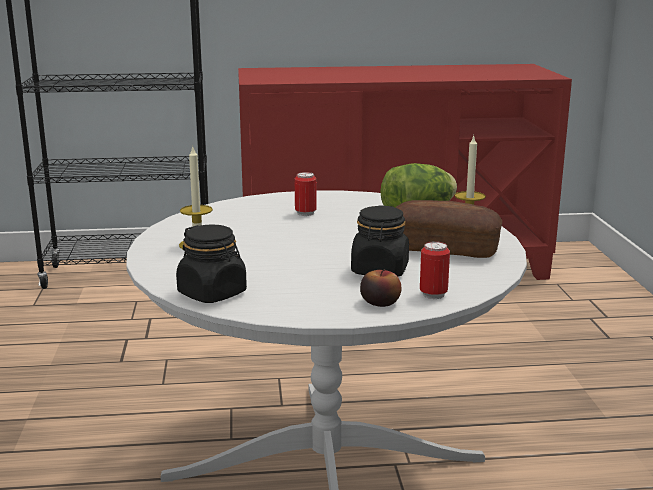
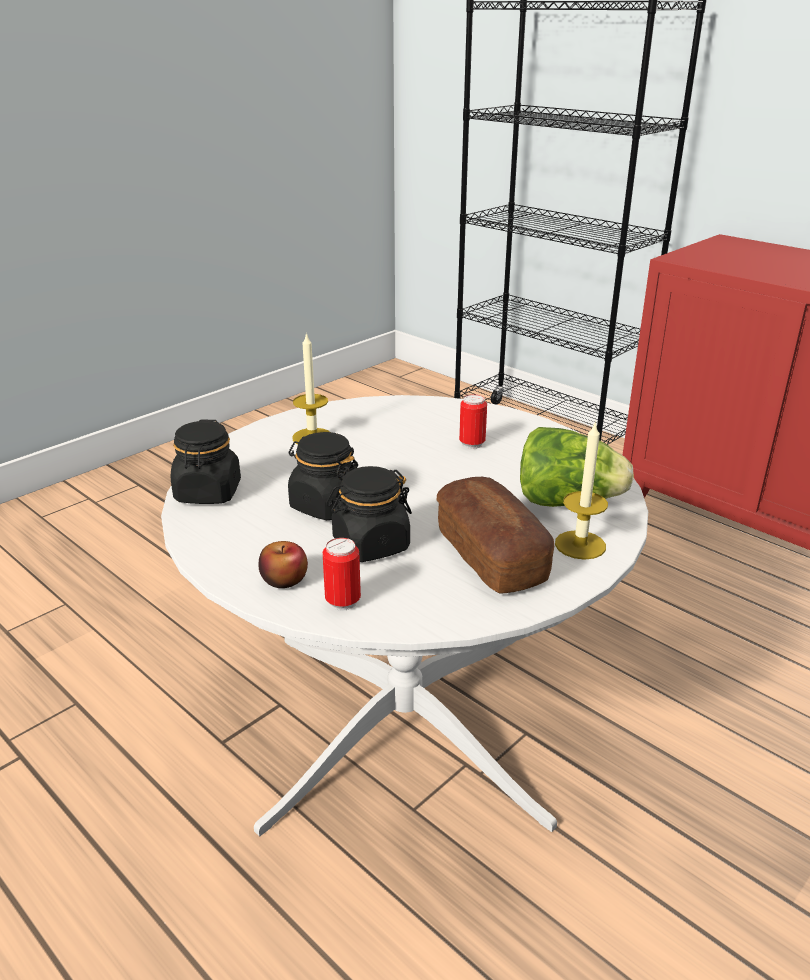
camera: 50 degrees right, 10 degrees up
none -> black jar [288,432,358,520]

